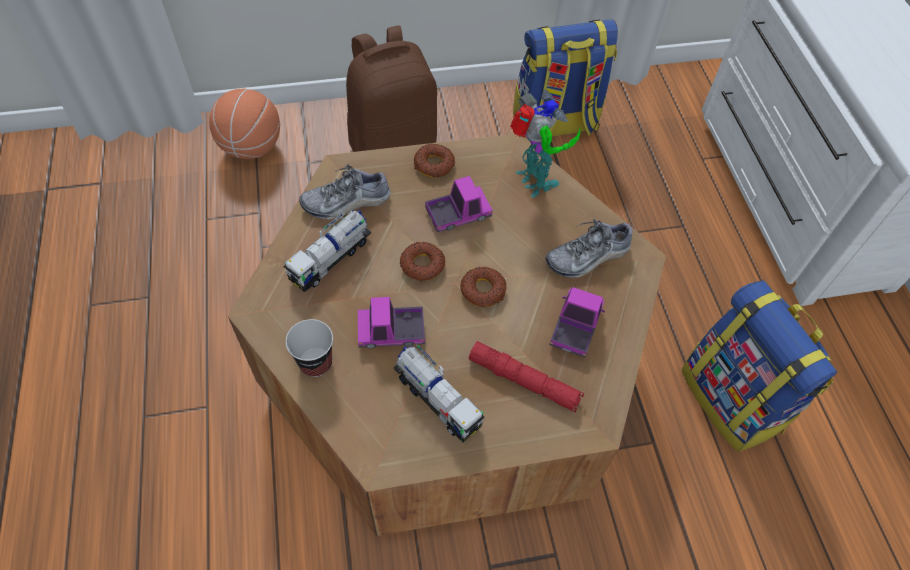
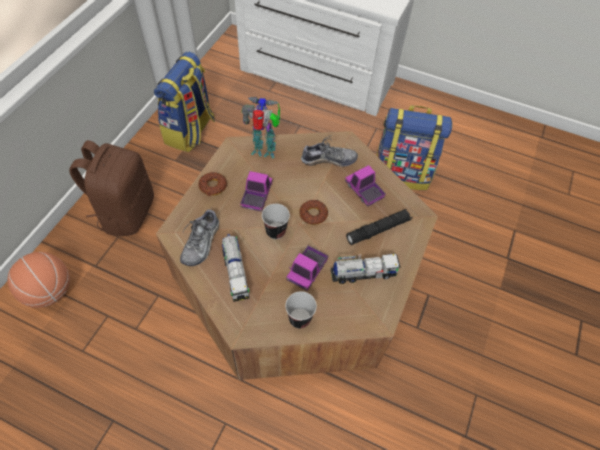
camera: 55 degrees left, 0 degrees up
donut [400,242,445,281] -> cup [262,204,290,239]
red flashlight [469,341,584,412] -> black flashlight [346,209,412,245]
shoe [546,219,635,278] -> shoe turned 105 degrees counterclockwise [301,135,358,167]

